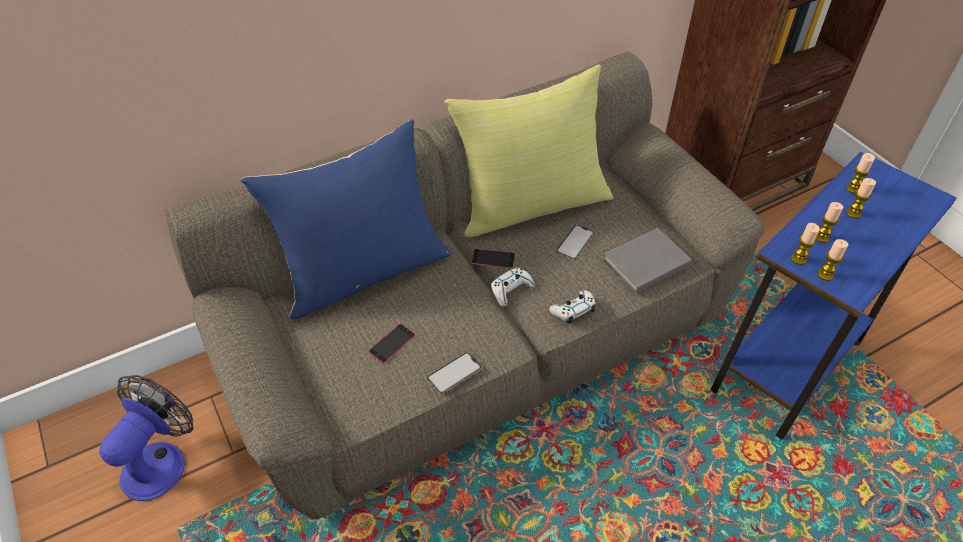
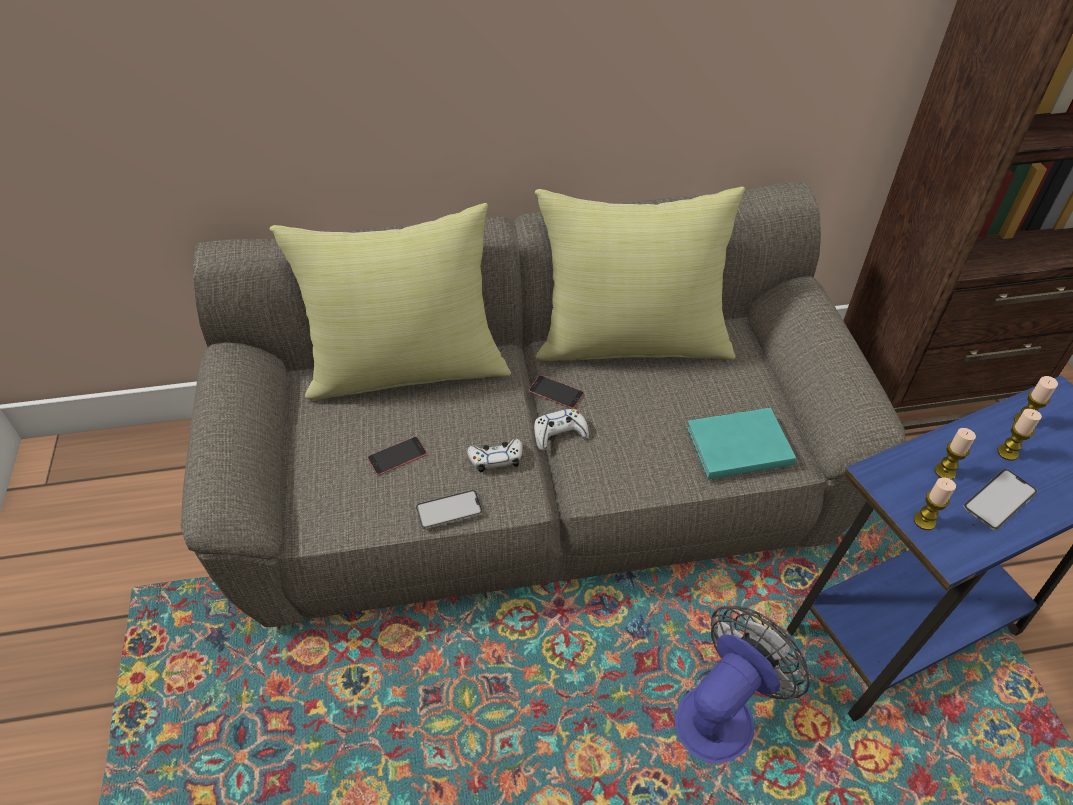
camera: 20 degrees right, 0 degrees up
fan [99,375,193,501] -> fan moved to [675,606,810,764]
blue pillow [241,119,451,319] -> yellow pillow [269,203,511,400]
white game controller [549,290,596,324] -> white game controller moved to [467,439,523,473]
phone [556,225,594,260] -> phone moved to [963,469,1037,530]
grey book [603,228,692,293] -> turquoise book [687,407,796,480]
candle [791,223,820,265] -> none

